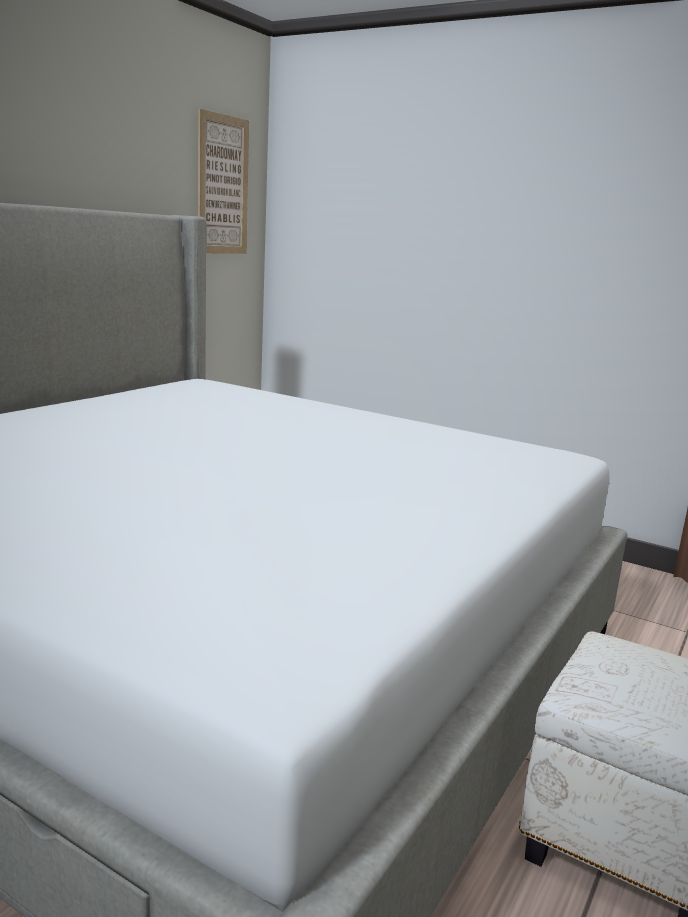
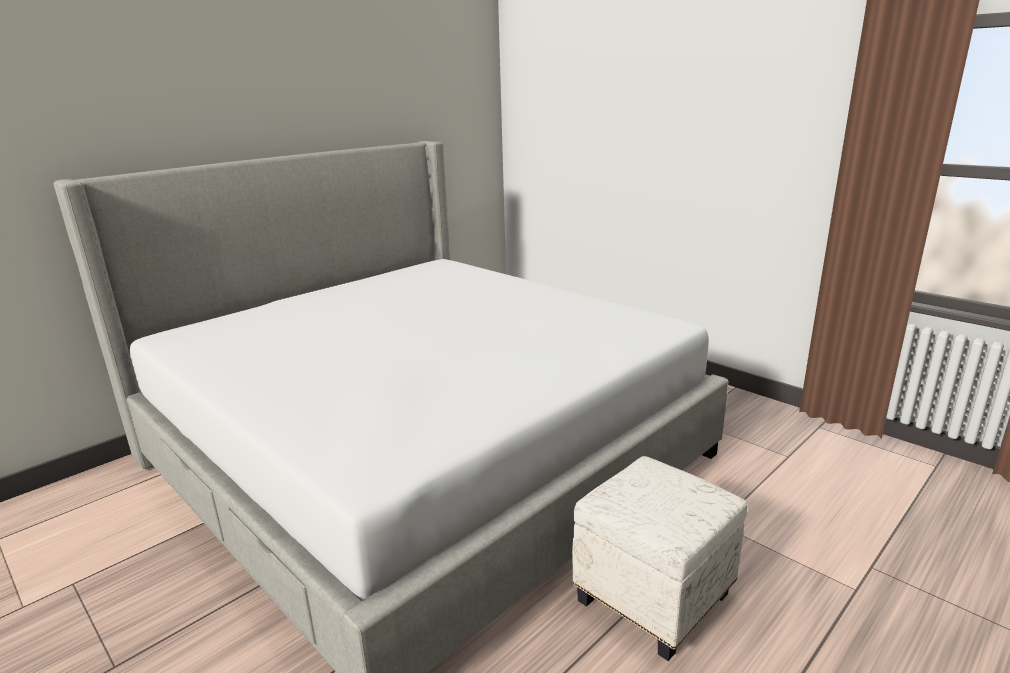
camera: 15 degrees right, 5 degrees up
picture [198,109,249,254] -> none

